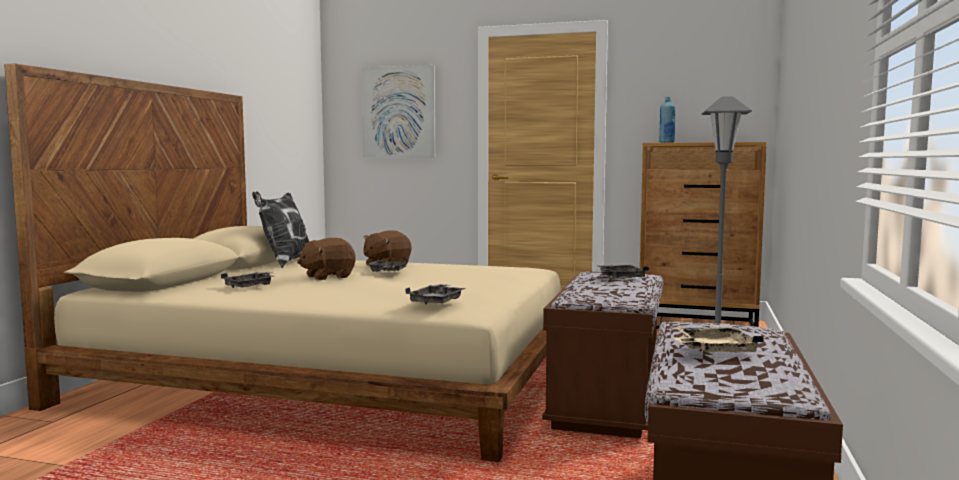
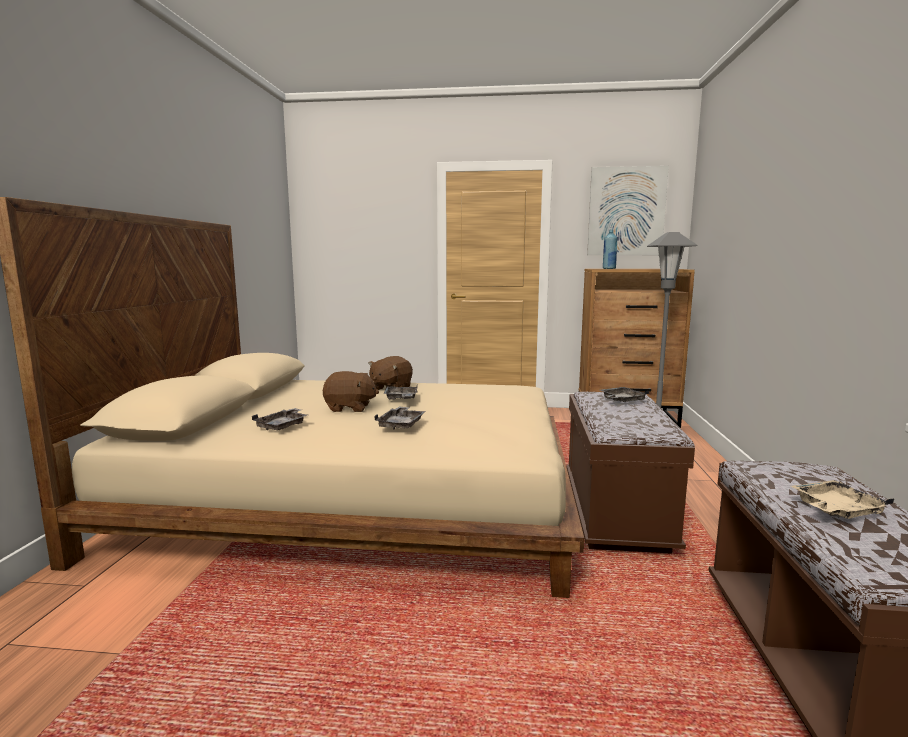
camera: 10 degrees left, 5 degrees up
pillow [252,191,309,268] -> none
brown plush toy [297,238,356,280] -> brown plush toy turned 135 degrees counterclockwise [323,371,379,412]
picture [362,65,435,158] -> picture moved to [587,166,669,255]
grey tray [405,284,466,305] -> grey tray moved to [374,406,426,429]

